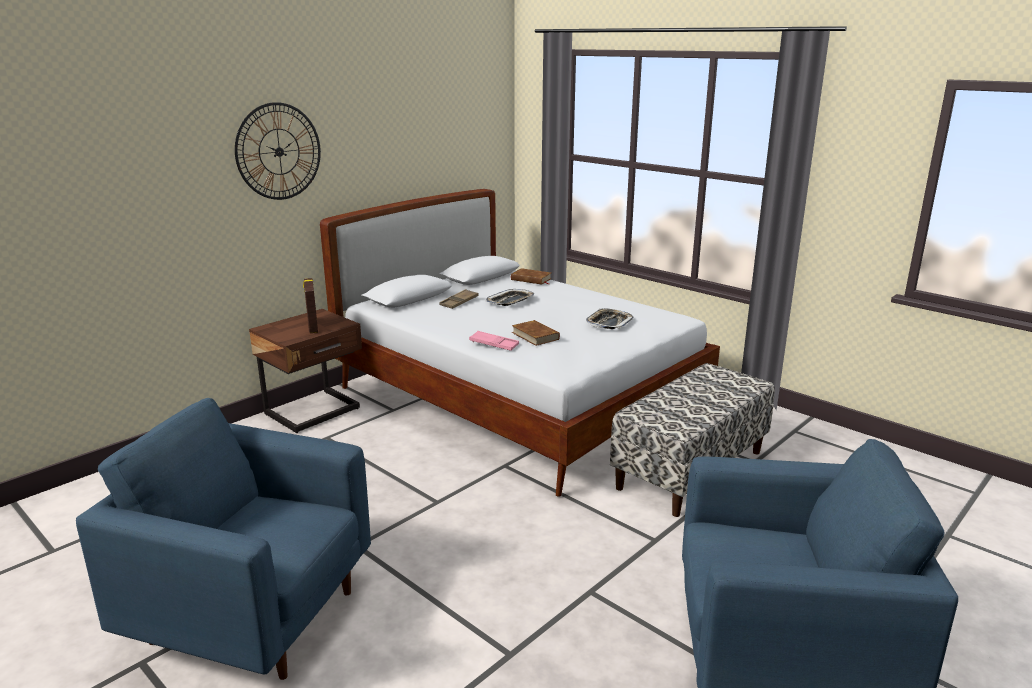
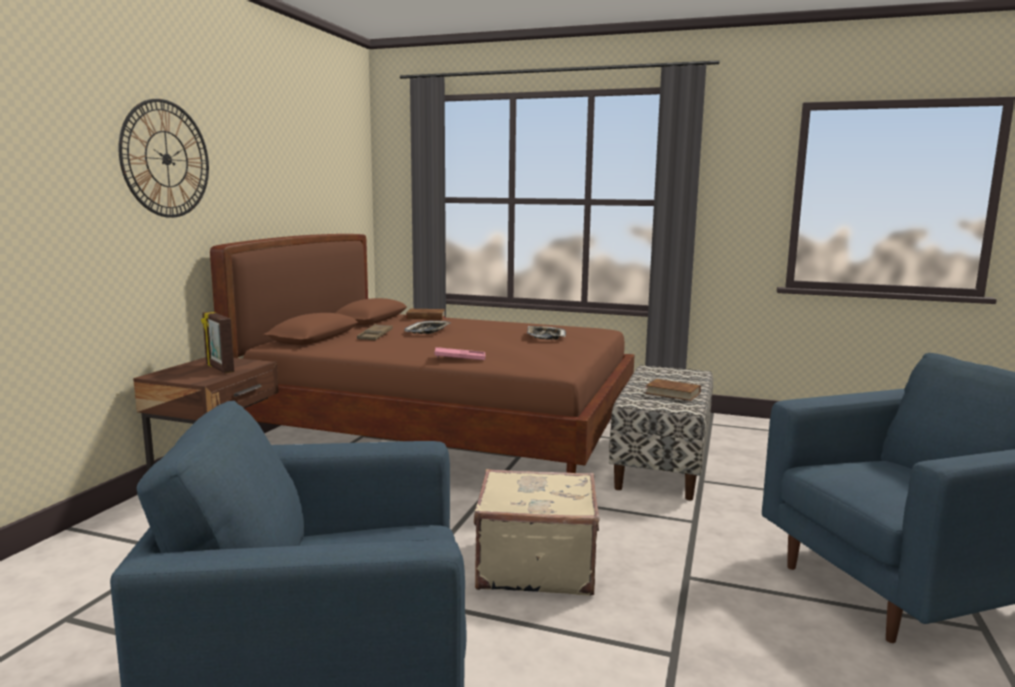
camera: 25 degrees left, 10 degrees down
white bed [320,189,720,497] -> brown bed [210,234,635,473]
brown book [512,320,560,346] -> brown book moved to [645,379,701,401]
none -> beige suitcase [474,469,600,596]

